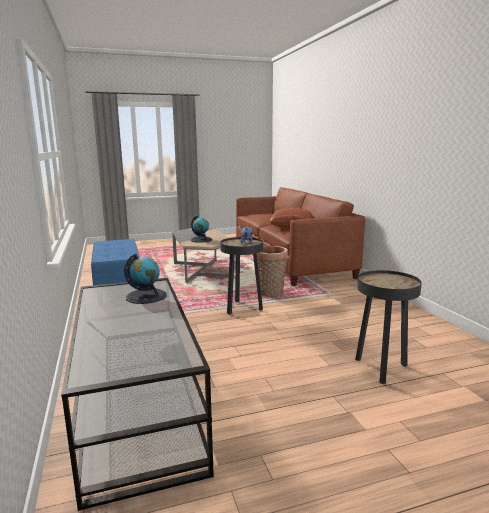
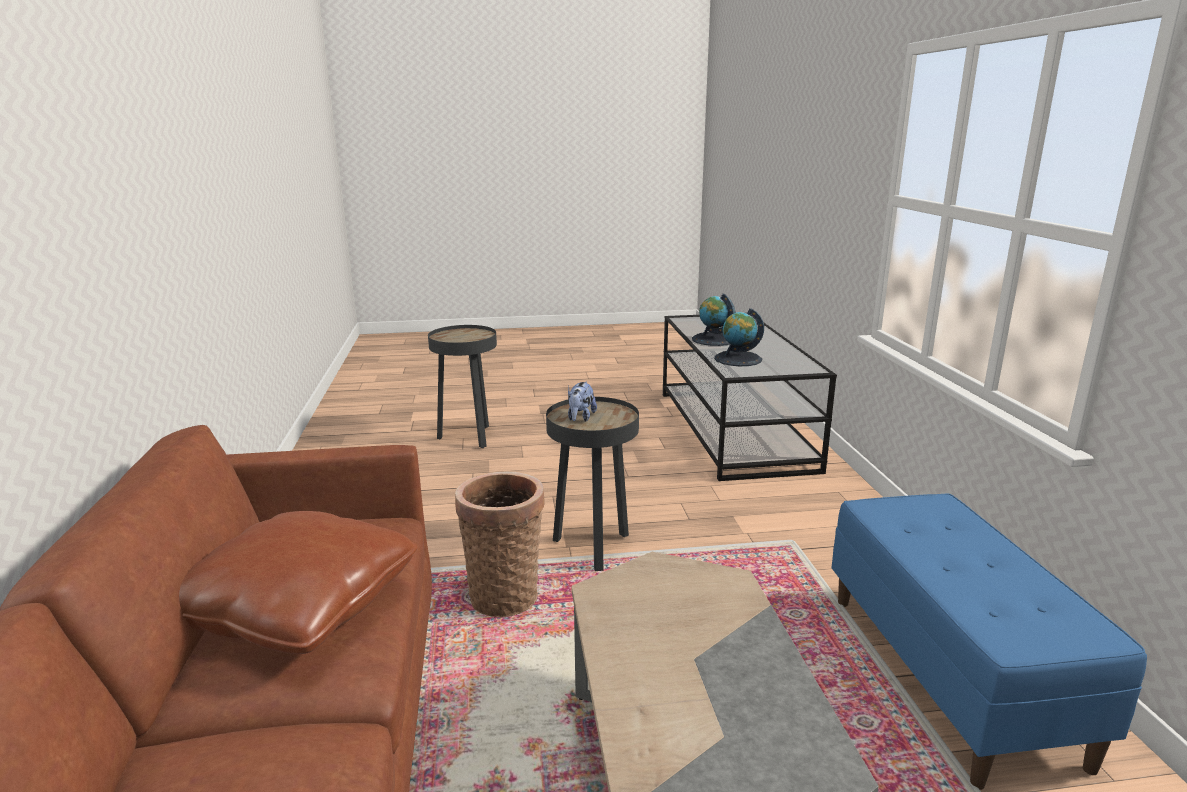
camera: 170 degrees left, 5 degrees up
globe [190,215,212,243] -> globe moved to [692,293,735,346]

